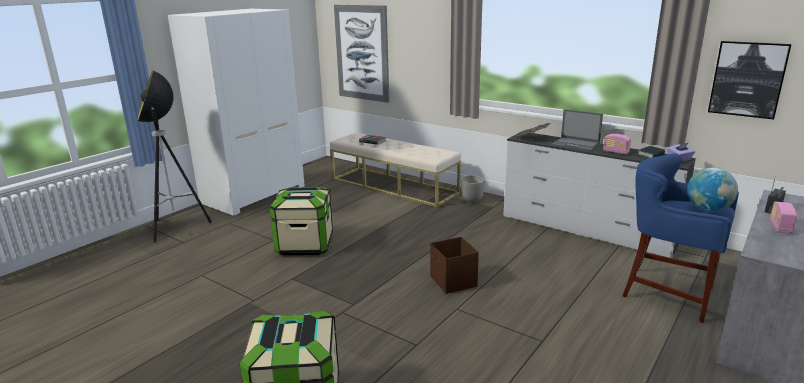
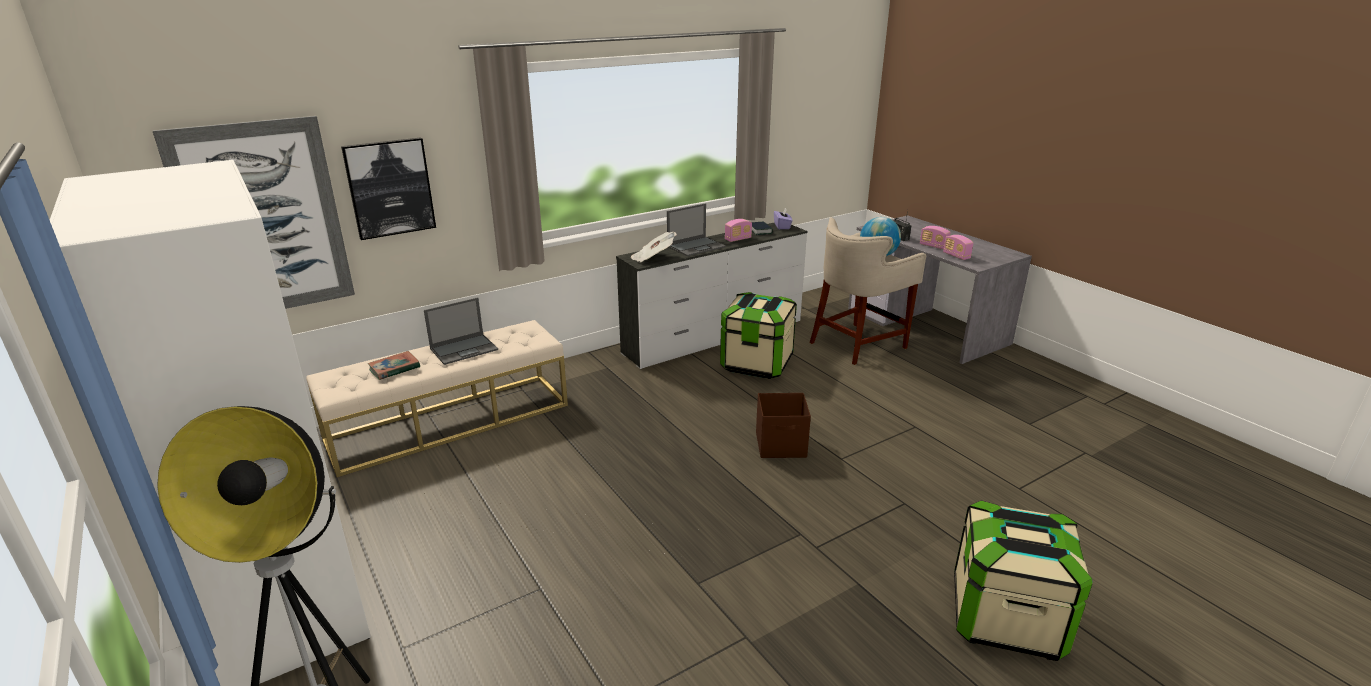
camera: 70 degrees left, 5 degrees up
storage box [270,186,333,255] -> storage box moved to [720,292,797,379]
planter [461,175,485,203] -> none
blue stool [622,154,739,323] -> beige stool [810,217,926,365]
picture [708,41,792,119] -> picture moved to [341,137,436,240]
none -> laptop [424,297,498,365]
none -> radio [943,235,973,260]

